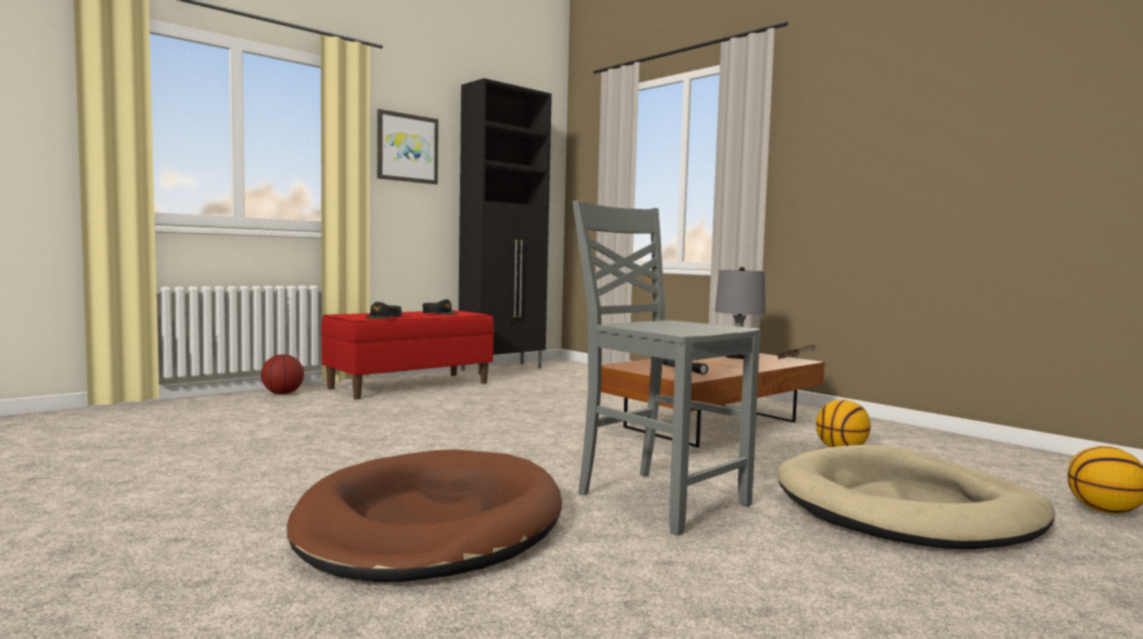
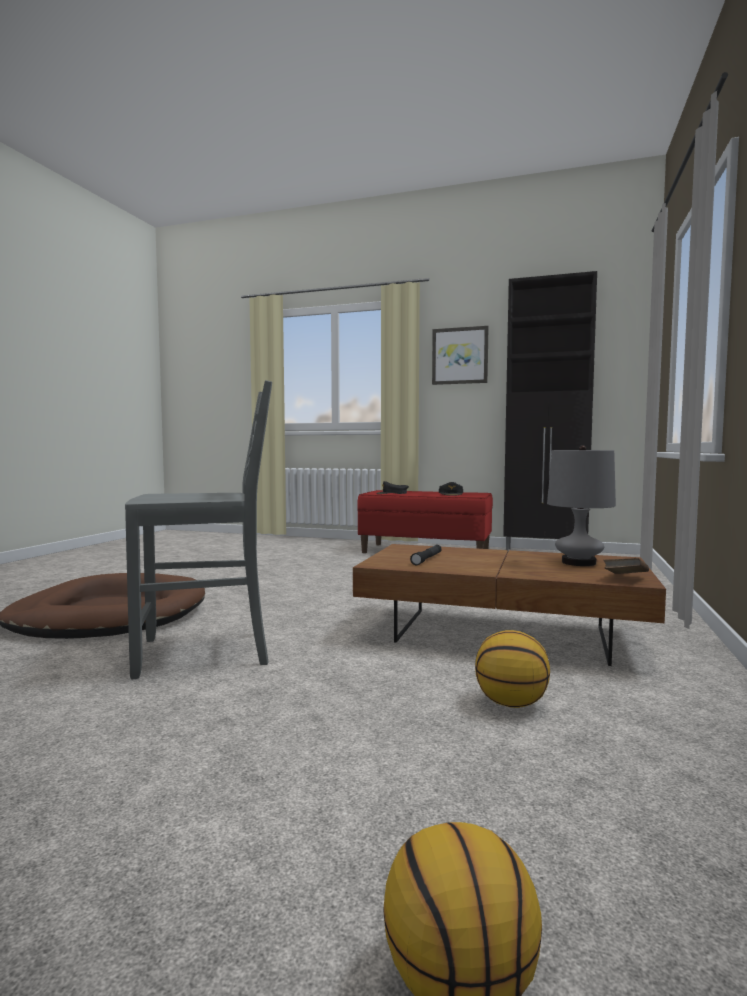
camera: 60 degrees right, 0 degrees up
basketball [261,354,304,394] -> none
grey chair [573,200,761,535] -> grey chair turned 60 degrees clockwise [125,380,272,679]
beige dog bed [777,445,1055,550] -> none

